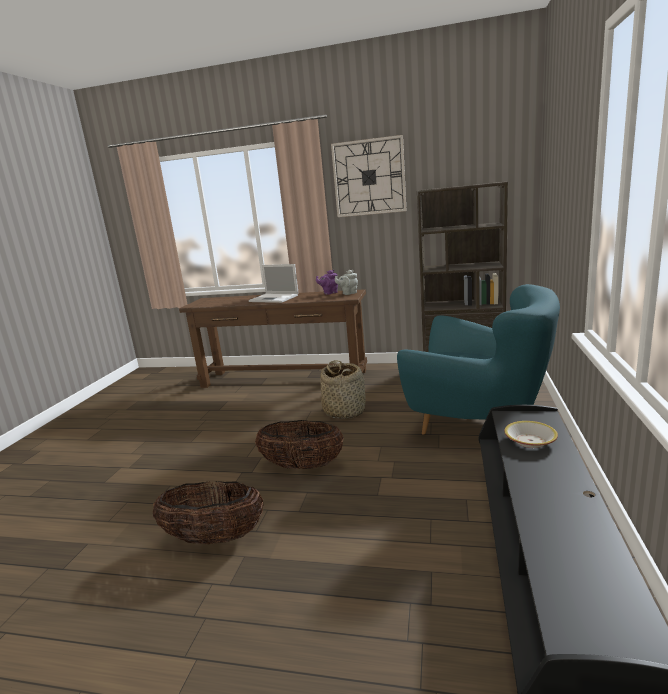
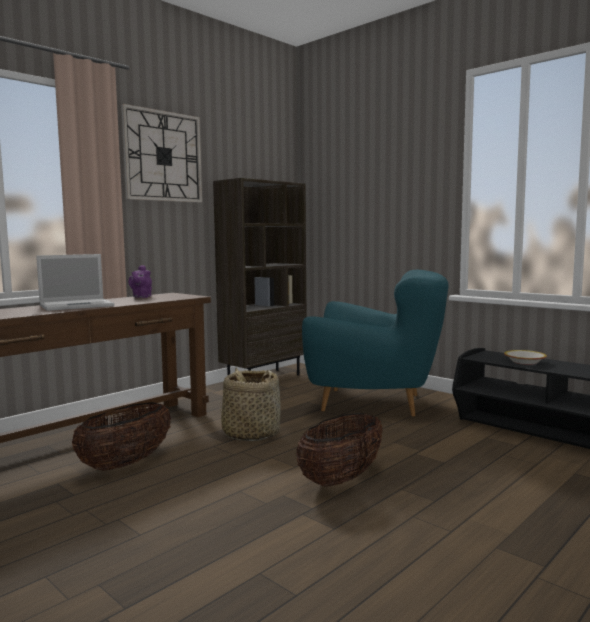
camera: 60 degrees left, 10 degrees down
basket [153,481,263,544] -> basket moved to [72,402,171,471]
grey teapot [335,270,358,295] -> none
turquoise armchair [397,284,560,435] -> turquoise armchair turned 45 degrees clockwise [302,270,448,416]

